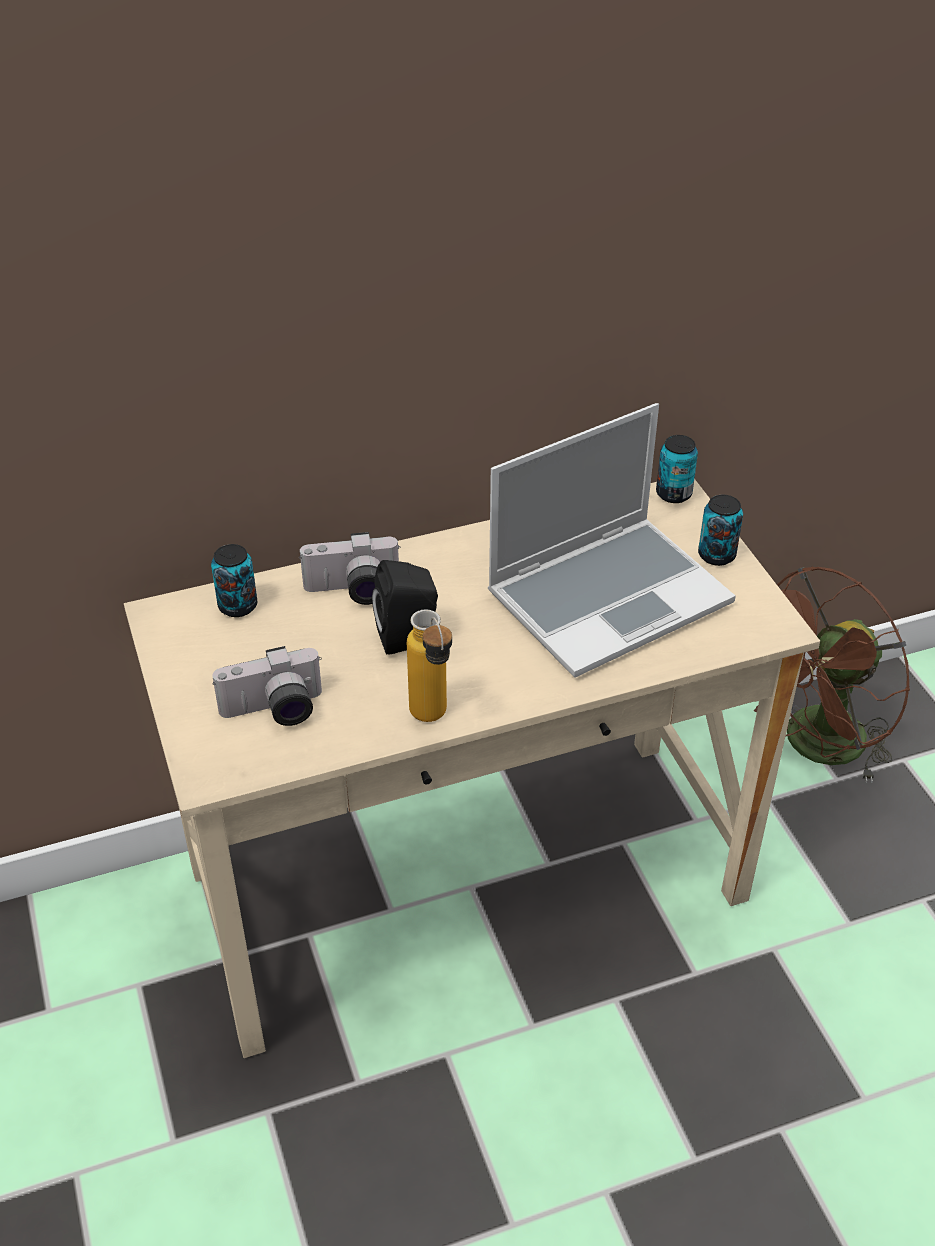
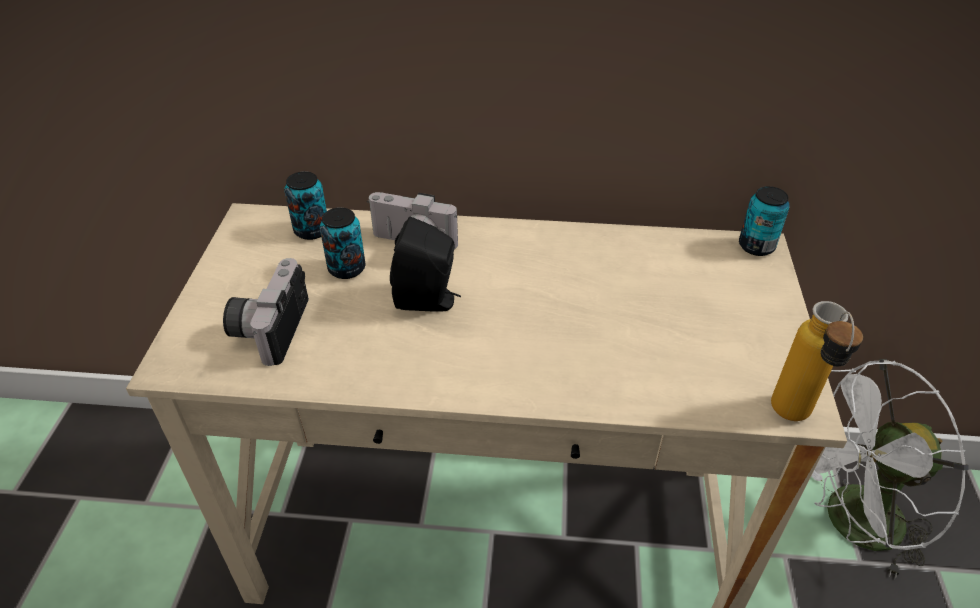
camera: 25 degrees right, 0 degrees up
camera [212,646,322,726] -> camera turned 90 degrees clockwise [223,258,309,366]
bottle [407,609,452,722] -> bottle moved to [771,301,863,421]
laptop [488,403,736,678] -> none
can [698,495,743,566] -> can moved to [320,208,366,279]
brown fan [754,566,910,783] -> white fan [811,359,969,579]

